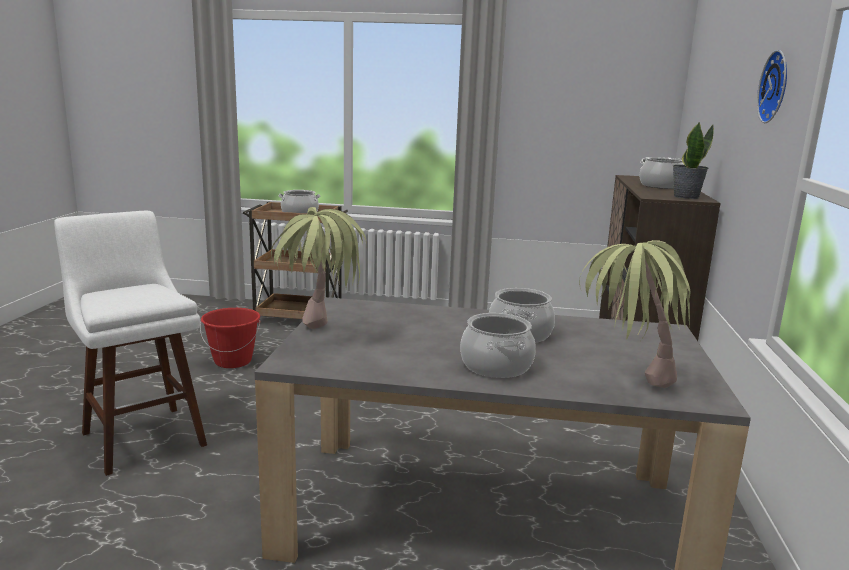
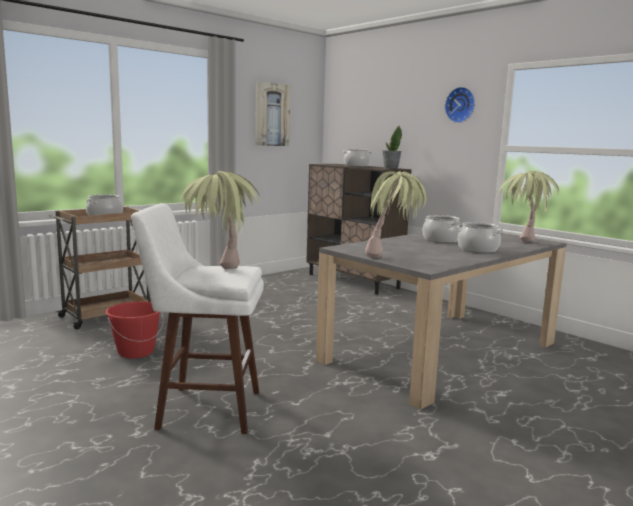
camera: 50 degrees left, 5 degrees down
none -> potted plant [180,171,261,269]
none -> picture [255,82,290,146]

